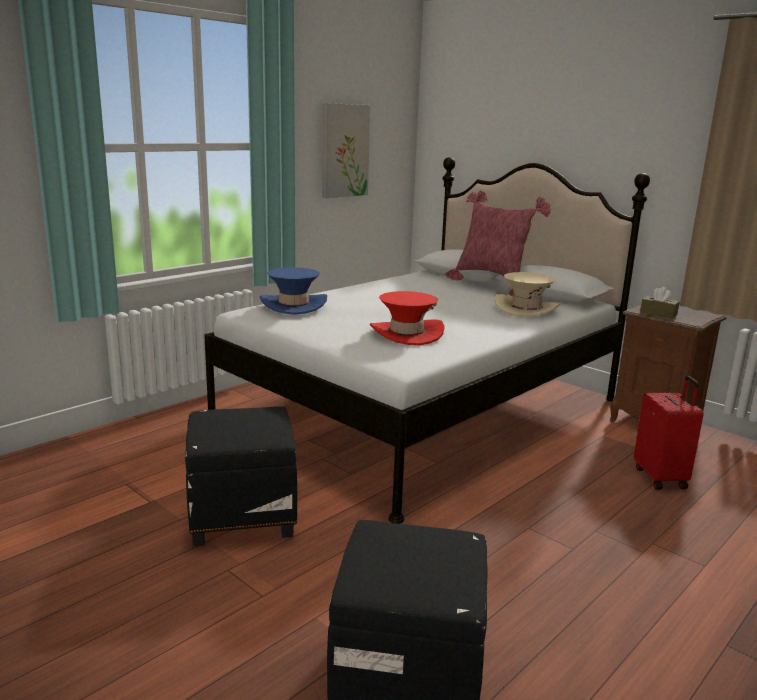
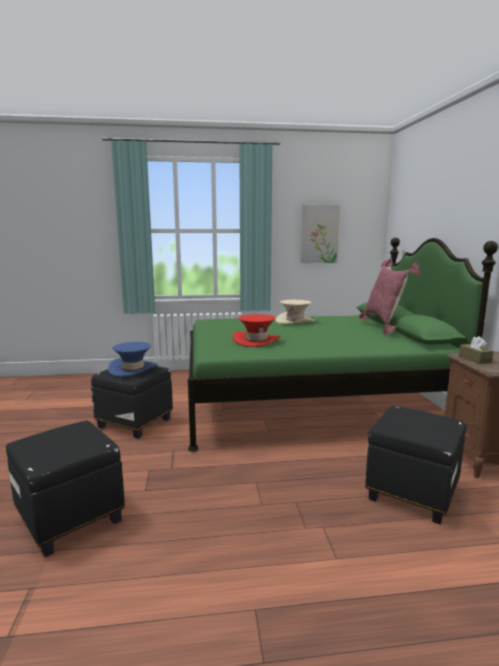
camera: 40 degrees right, 5 degrees down
white bed [204,157,650,524] -> green bed [188,238,498,452]
blue hat [260,267,327,315] -> blue hat moved to [108,342,158,377]
beige hat [494,272,560,317] -> beige hat moved to [276,300,315,324]
red suitcase [634,376,703,490] -> black ottoman [365,406,466,525]

